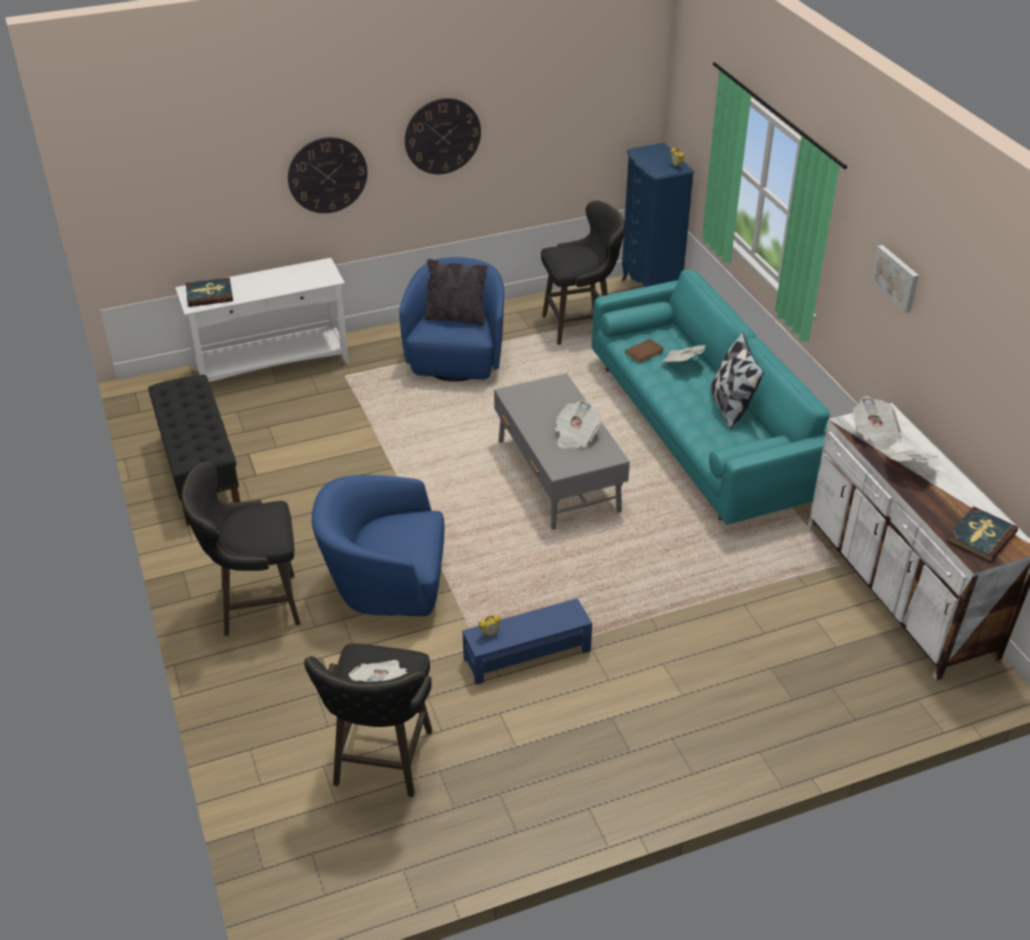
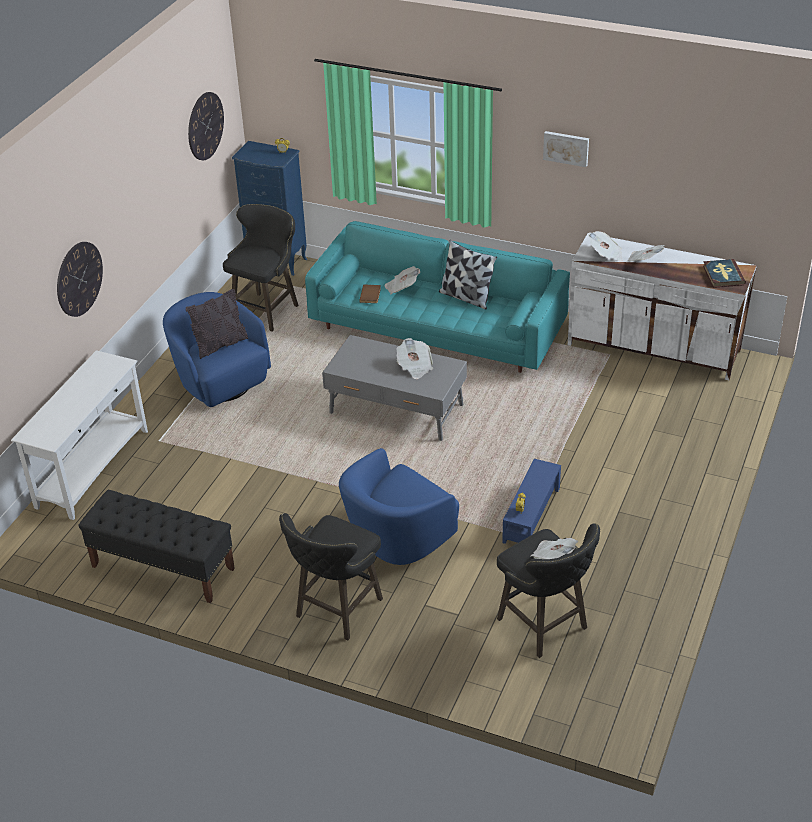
camera: 45 degrees left, 0 degrees up
book [186,277,233,307] -> none
wall clock [405,98,481,174] -> wall clock moved to [188,92,224,160]

